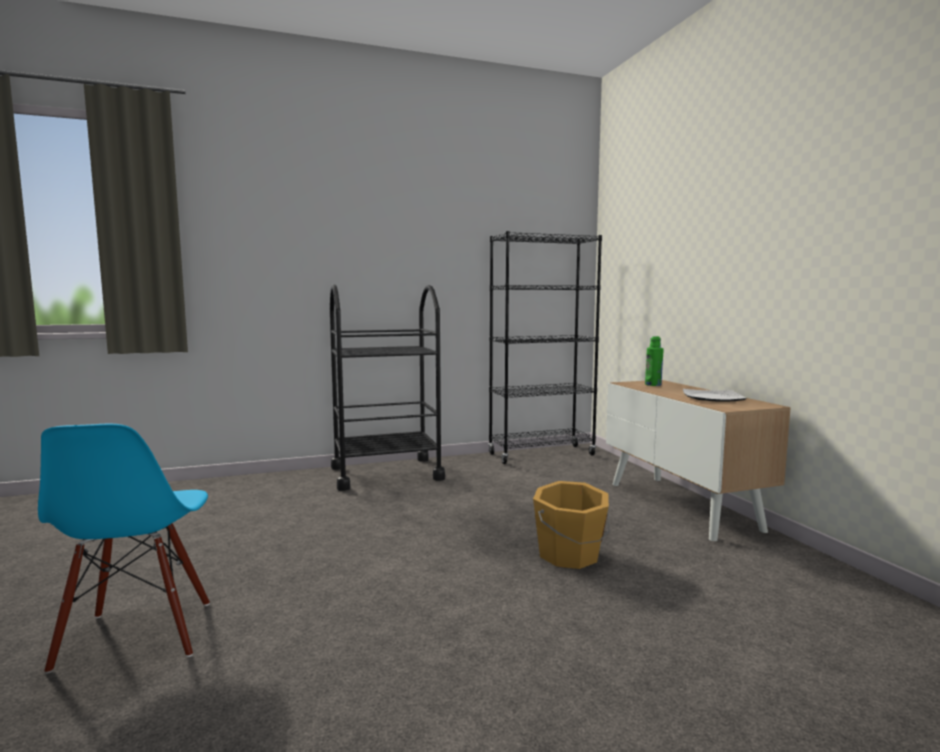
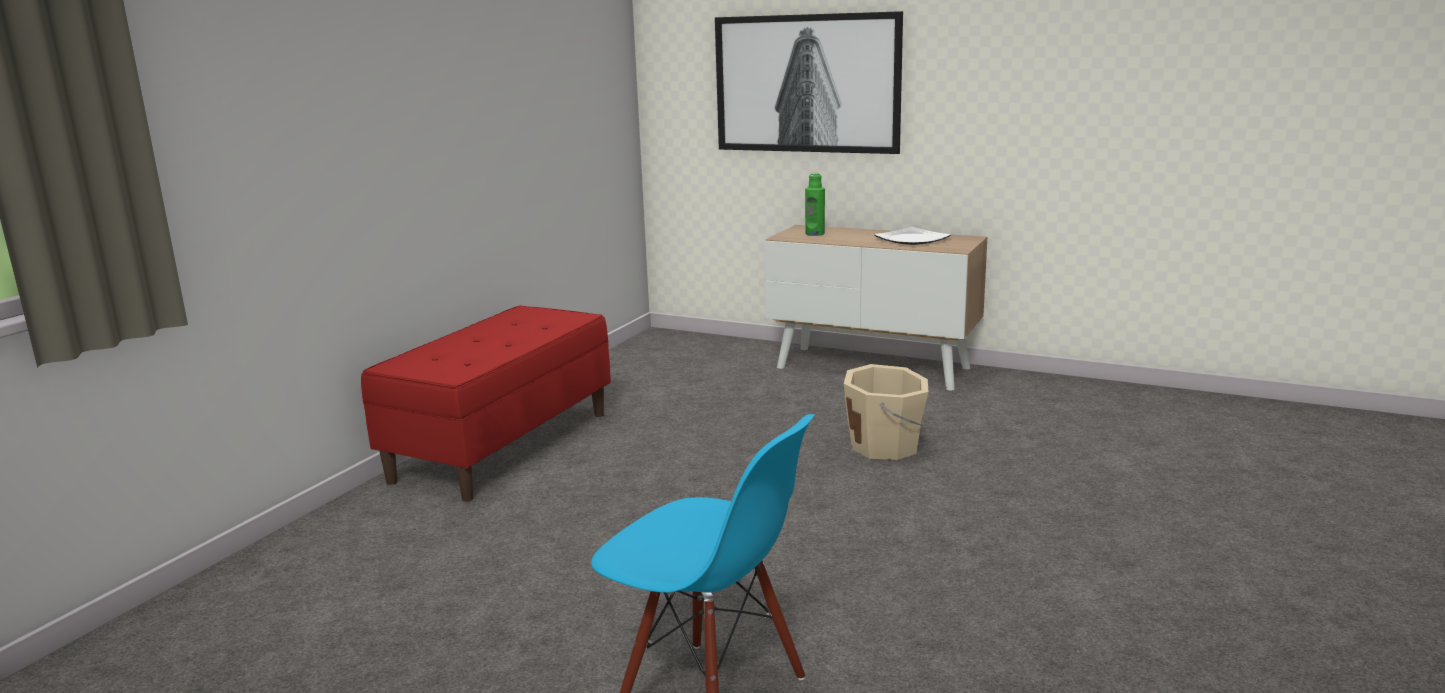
camera: 45 degrees left, 10 degrees up
black cart [330,284,445,491] -> red bench [361,305,611,502]
black bookcase [488,231,602,464] -> none
orange bucket [533,481,610,569] -> beige bucket [844,364,929,460]
none -> picture [715,11,903,154]

